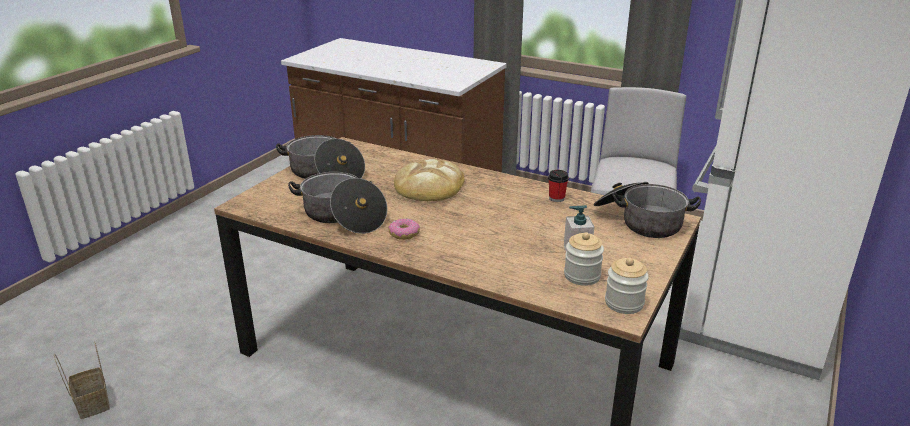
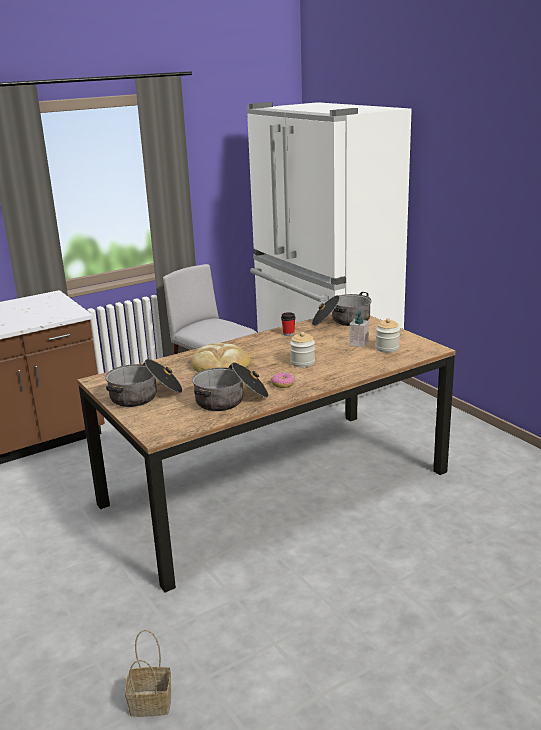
camera: 60 degrees left, 5 degrees down
jar [605,258,649,314] -> jar moved to [290,332,315,367]

